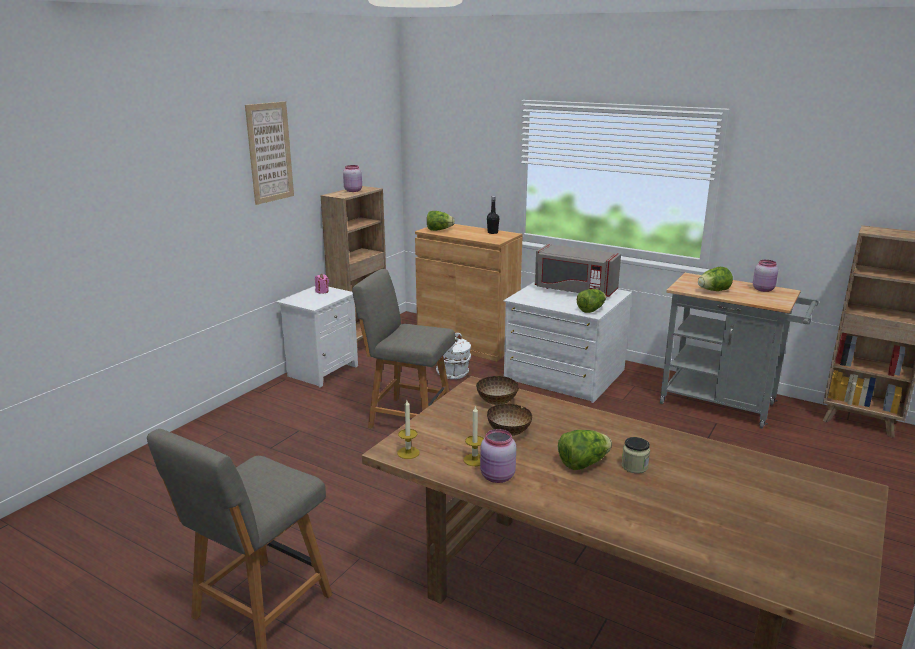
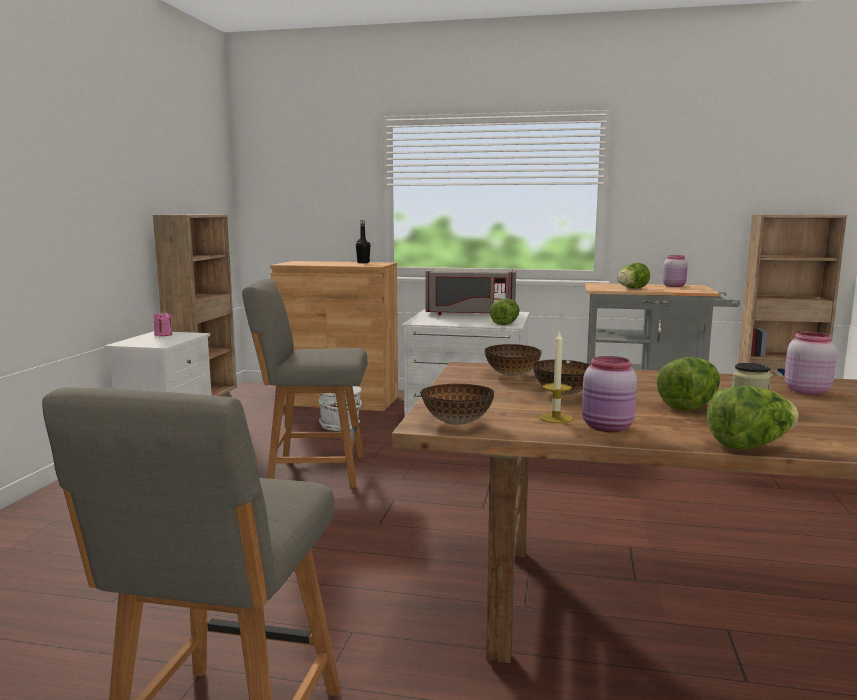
camera: 20 degrees left, 10 degrees down
picture [245,101,294,205] -> none
pink jar [343,165,362,192] -> pink jar moved to [784,332,837,395]
candle [397,400,420,459] -> bowl [420,384,494,425]
lettuce [427,211,455,231] -> lettuce moved to [707,386,799,449]

